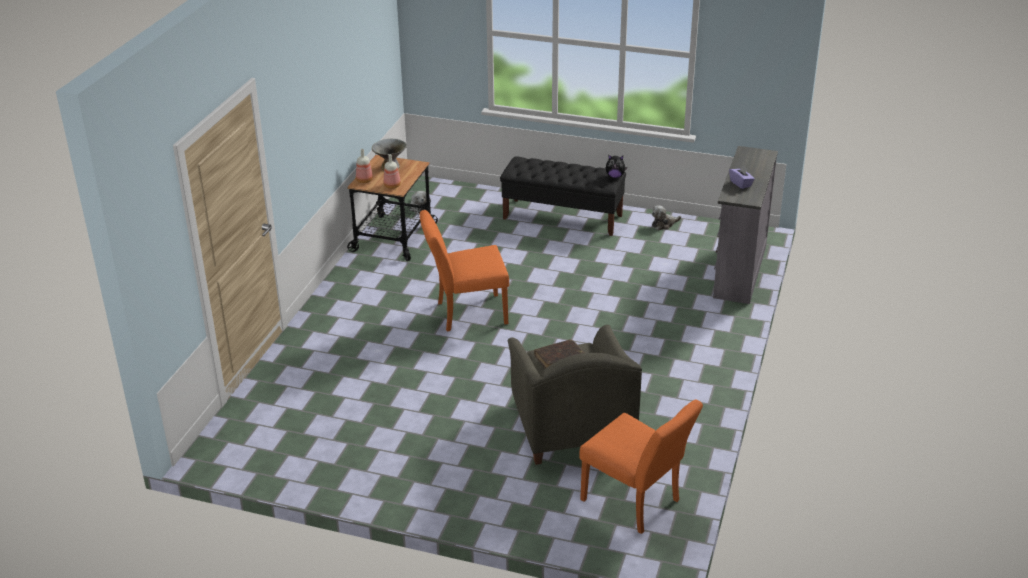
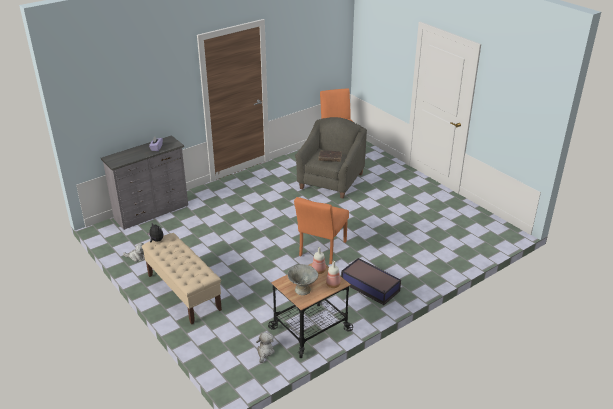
camera: 145 degrees left, 0 degrees up
orange chair [420,210,509,331] -> orange chair turned 90 degrees clockwise [294,197,349,264]
black bench [500,156,626,236] -> beige bench [142,233,222,325]
none -> storage box [341,258,401,305]

